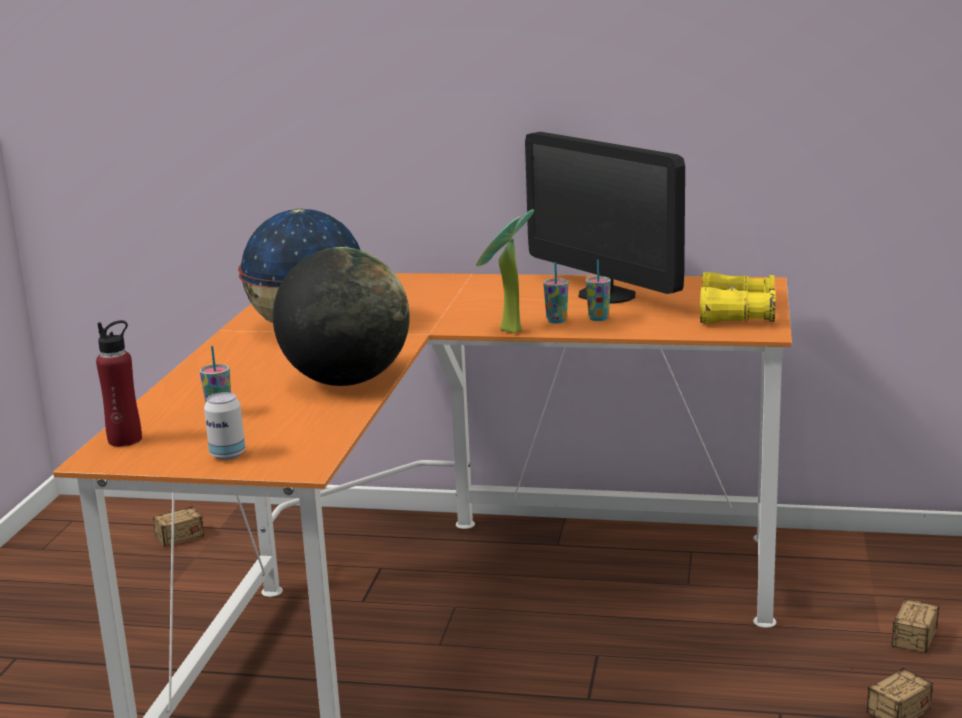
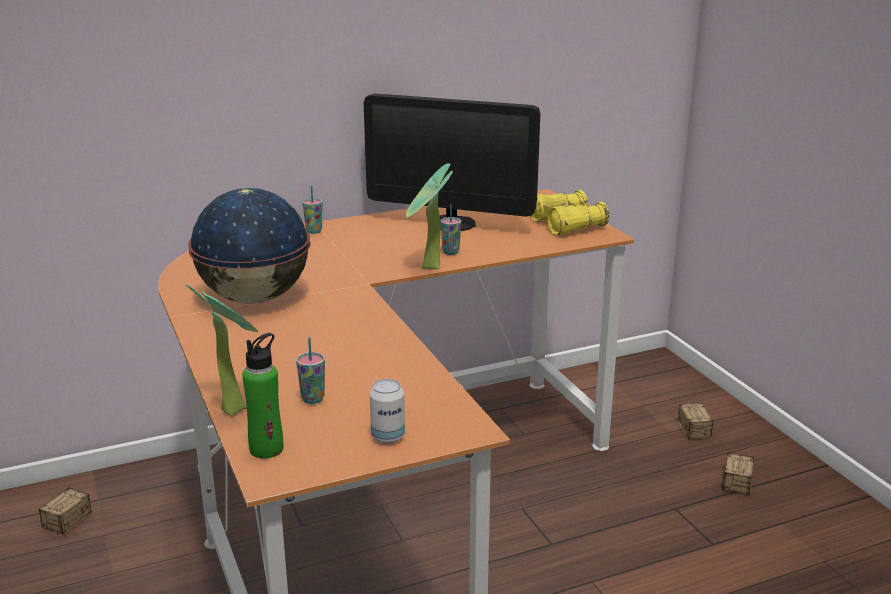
camera: 35 degrees left, 5 degrees up
red bottle [96,320,142,447] -> green bottle [242,333,283,459]
globe [273,247,410,386] -> none
cup [586,260,611,321] -> cup moved to [302,185,322,234]
none -> potted plant [185,283,258,416]

